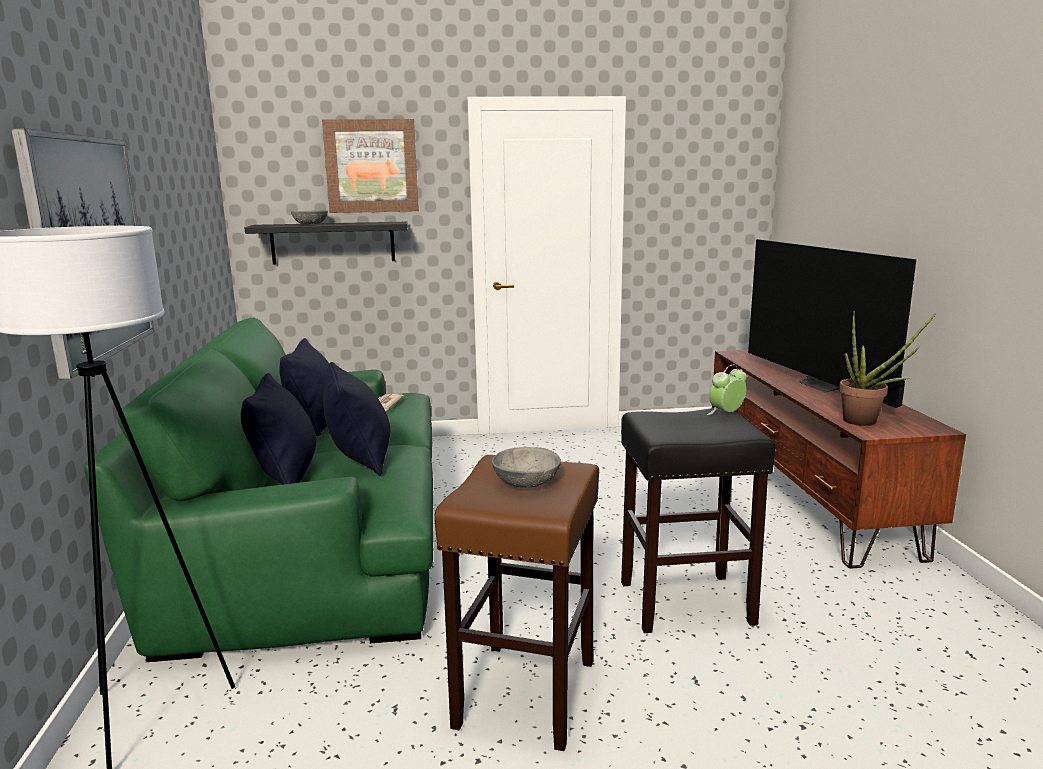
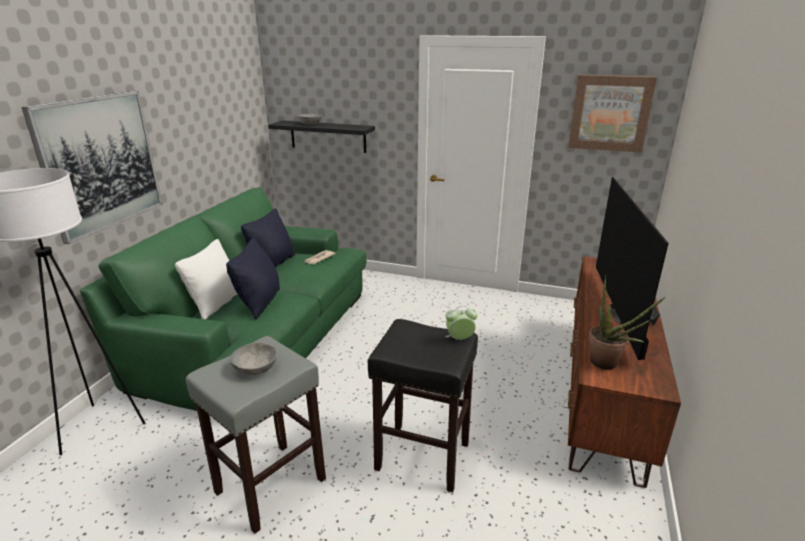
camera: 25 degrees right, 10 degrees up
black pillow [241,373,316,485] -> white pillow [175,239,238,319]
picture [322,119,419,213] -> picture moved to [568,75,657,153]
brown stool [434,455,599,751] -> grey stool [186,336,326,534]

